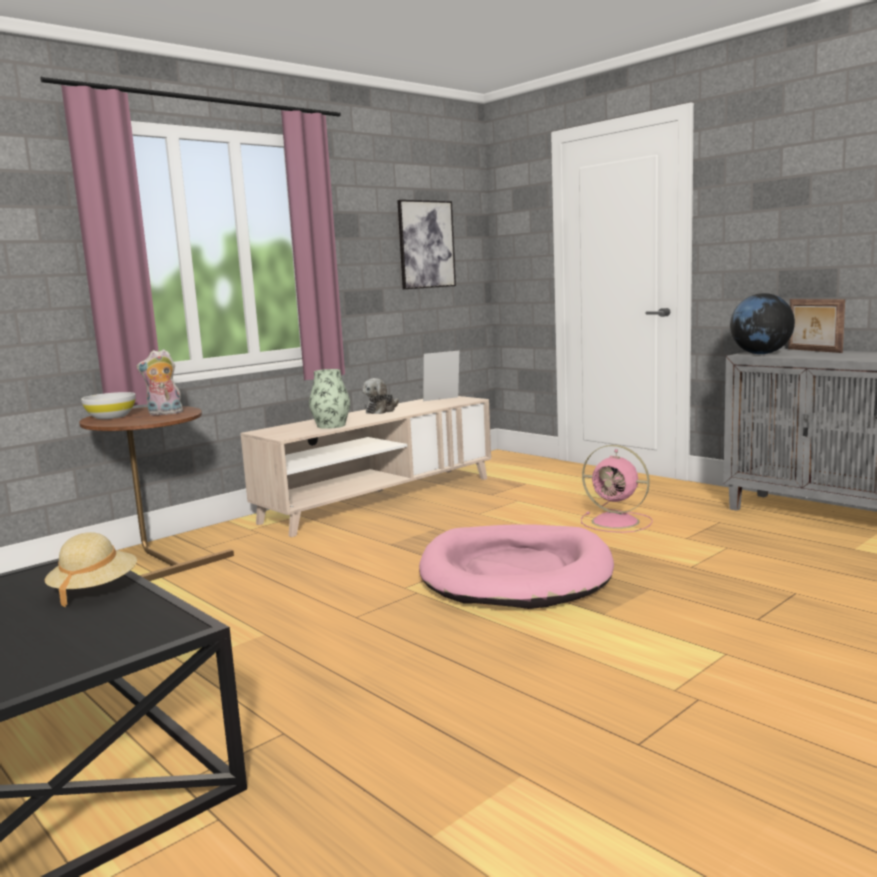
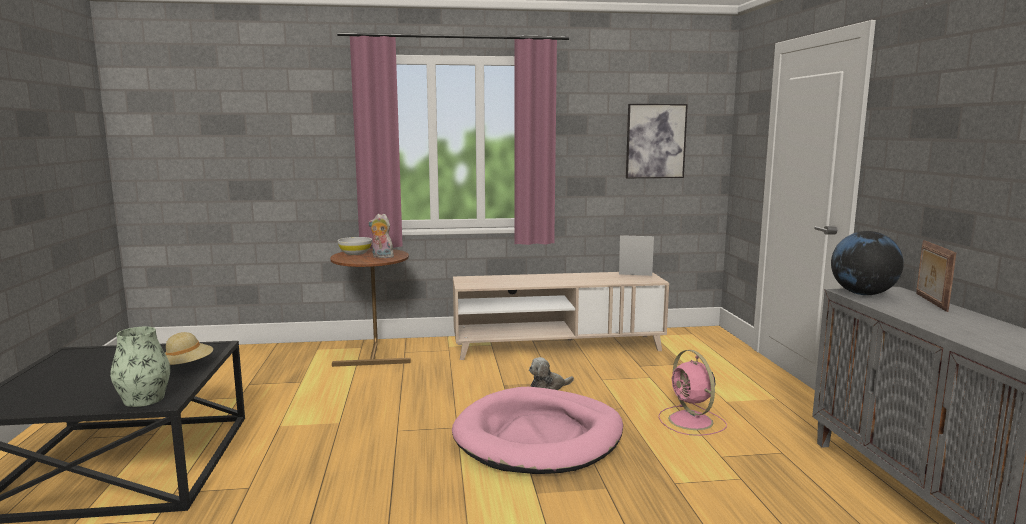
camera: 35 degrees right, 0 degrees up
vase [309,369,350,429] -> vase moved to [110,327,170,407]
plush toy [363,378,399,414] -> plush toy moved to [529,357,574,390]

